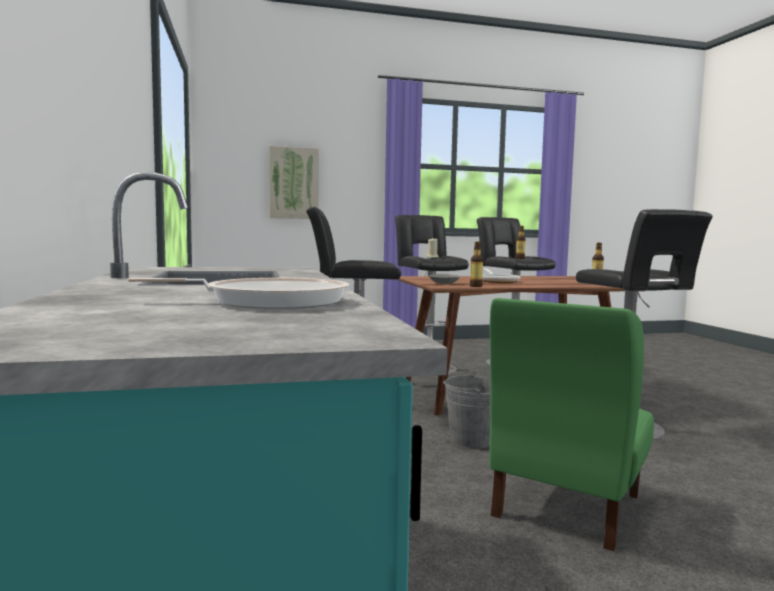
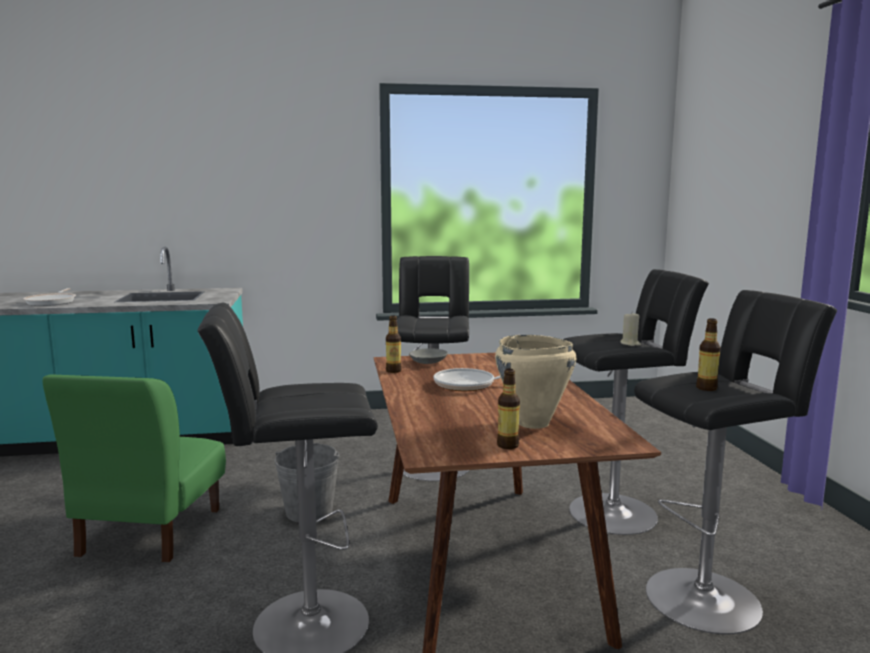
camera: 95 degrees right, 5 degrees up
picture [269,146,319,219] -> none
green chair [489,298,654,551] -> green chair turned 120 degrees counterclockwise [43,374,226,562]
none -> beige cooking pot [495,335,576,429]

